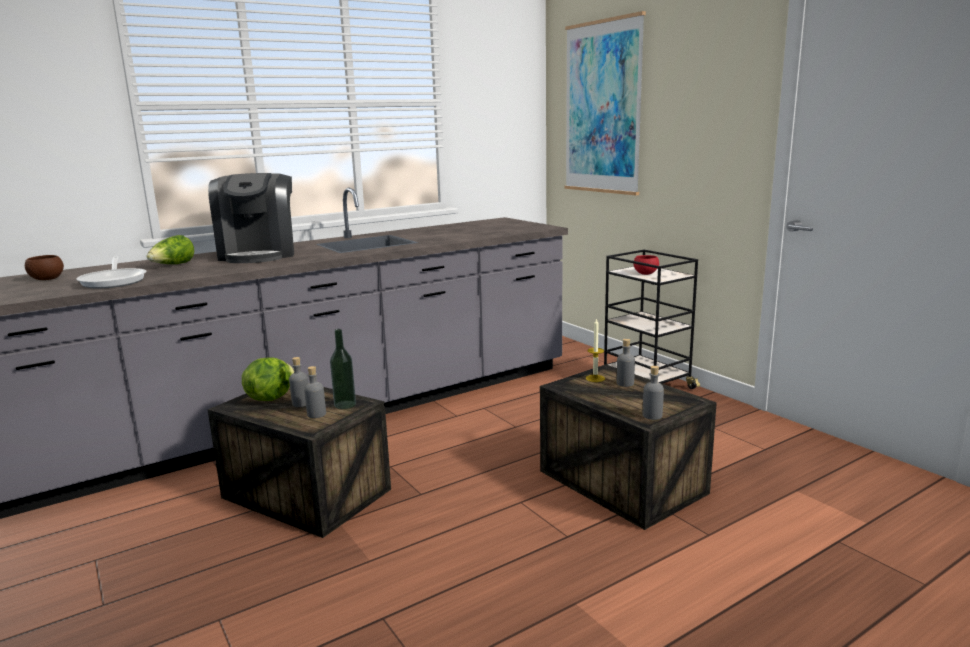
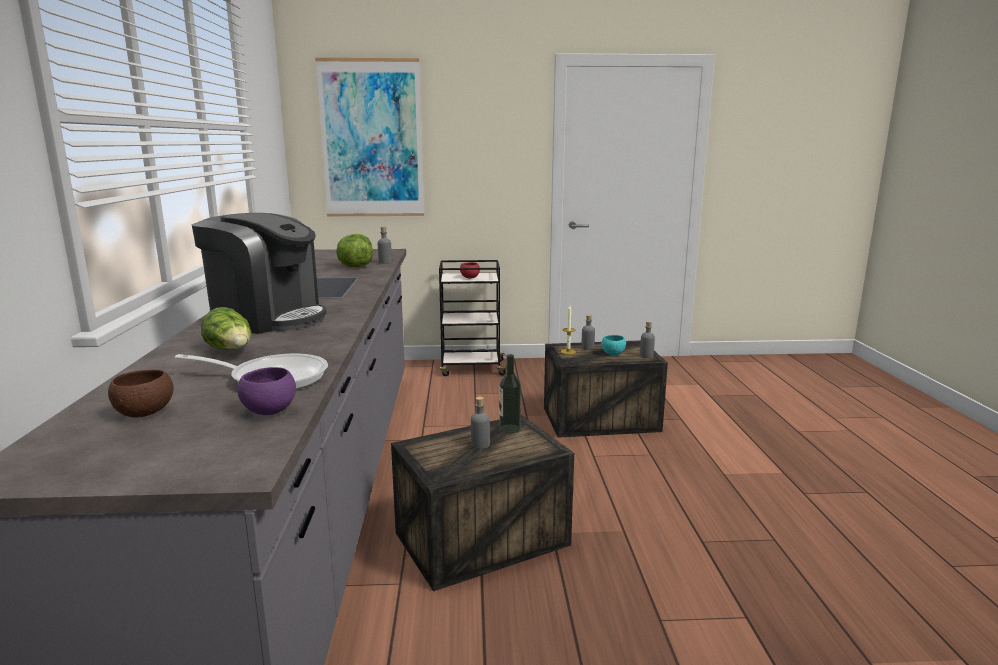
camera: 60 degrees left, 0 degrees up
lettuce [242,358,294,401] -> lettuce moved to [336,234,373,267]
grey bottle [304,366,326,418] -> grey bottle moved to [378,227,392,264]
none -> purple bowl [237,367,296,415]
none -> turquoise bowl [601,335,626,356]

